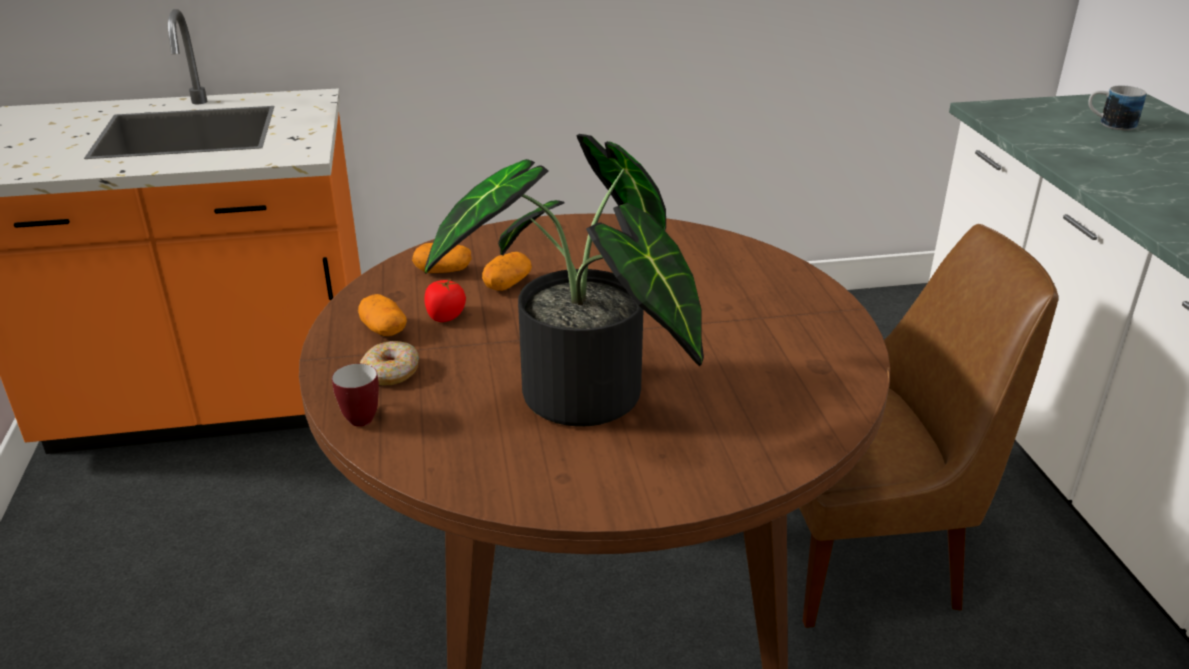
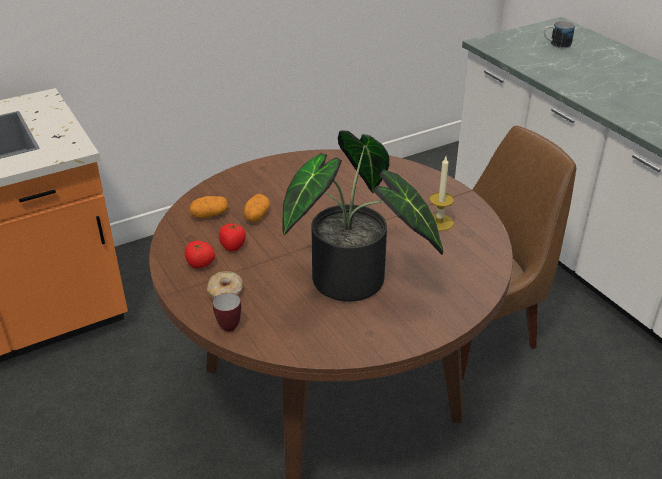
camera: 20 degrees left, 5 degrees up
potato [358,294,407,336] -> tomato [185,241,215,268]
none -> candle [429,157,454,231]

